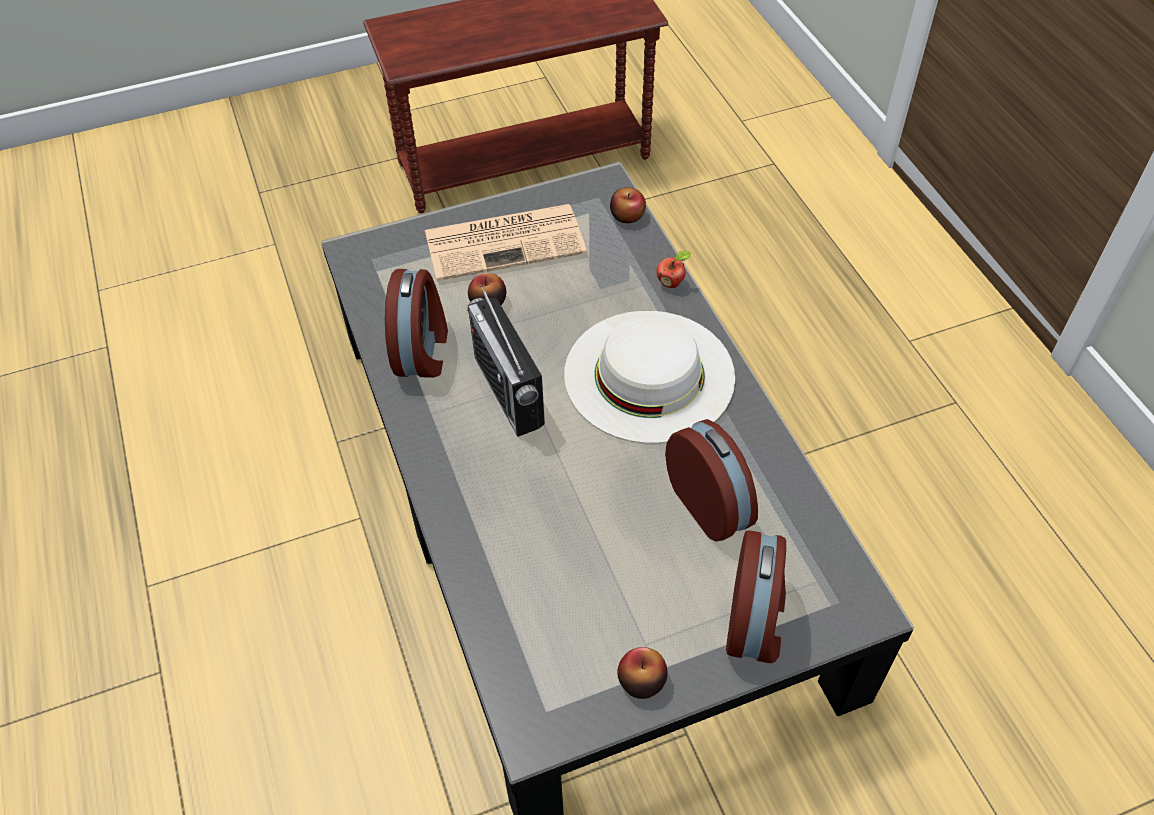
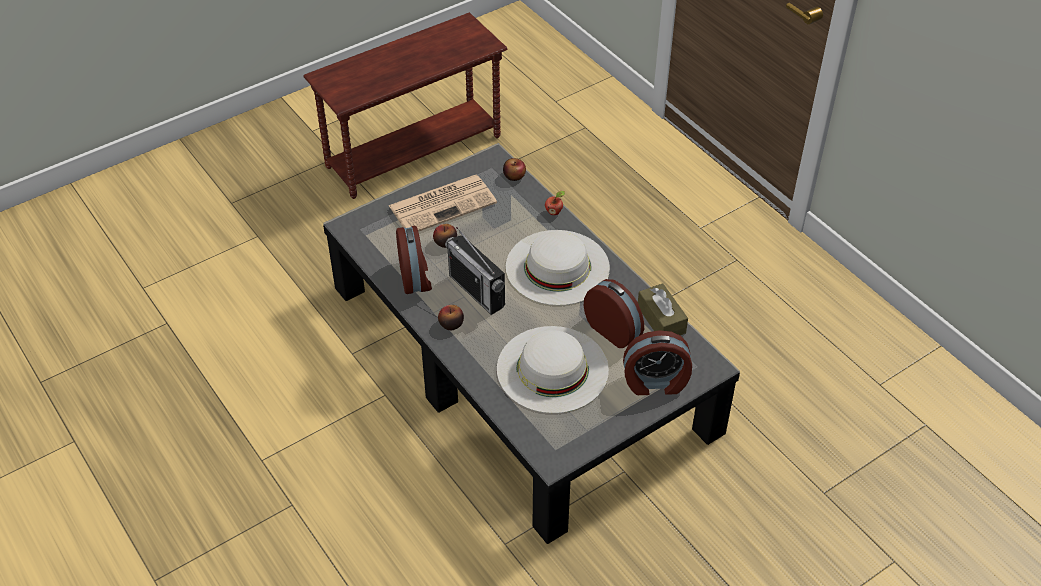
camera: 15 degrees left, 5 degrees down
apple [617,647,668,699] -> apple moved to [438,305,464,330]
alarm clock [726,530,786,663] -> alarm clock turned 90 degrees clockwise [623,330,692,395]
none -> white hat [497,326,609,413]
none -> brown tissue box [638,283,688,335]

